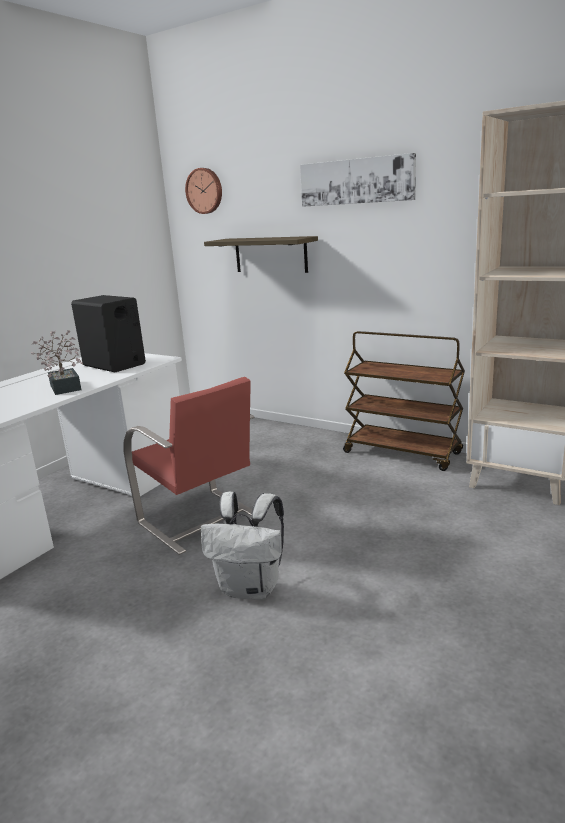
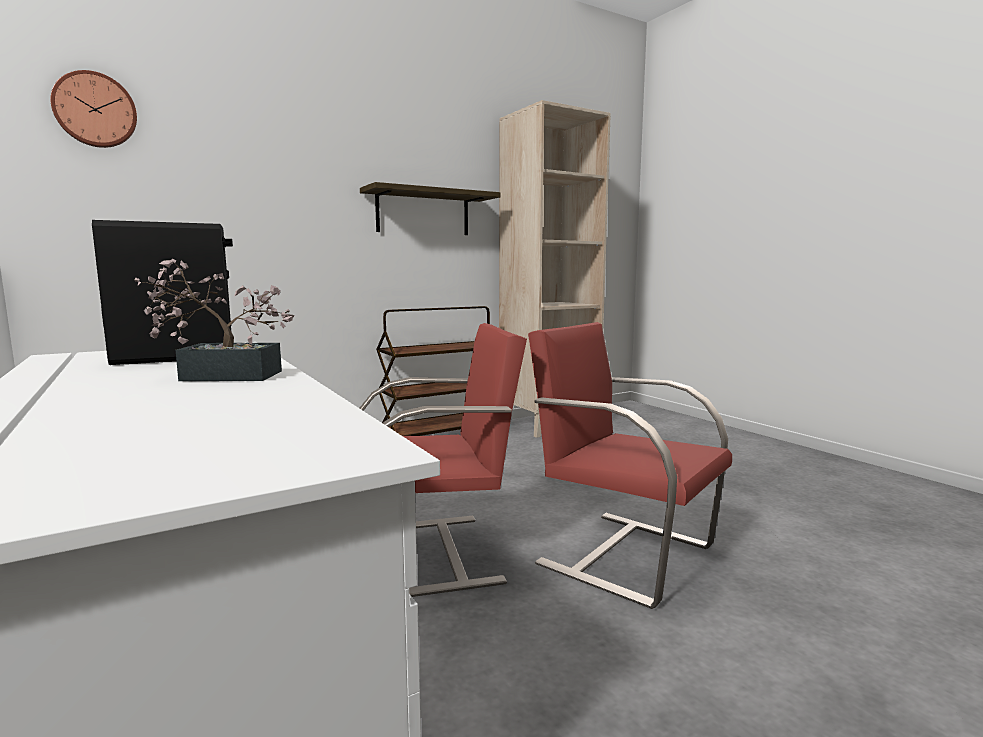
camera: 65 degrees left, 10 degrees down
white backpack [201,492,284,600] -> red chair [528,322,732,609]
shelf [204,236,318,273] -> shelf moved to [360,182,501,235]
picture [300,153,416,207] -> none

